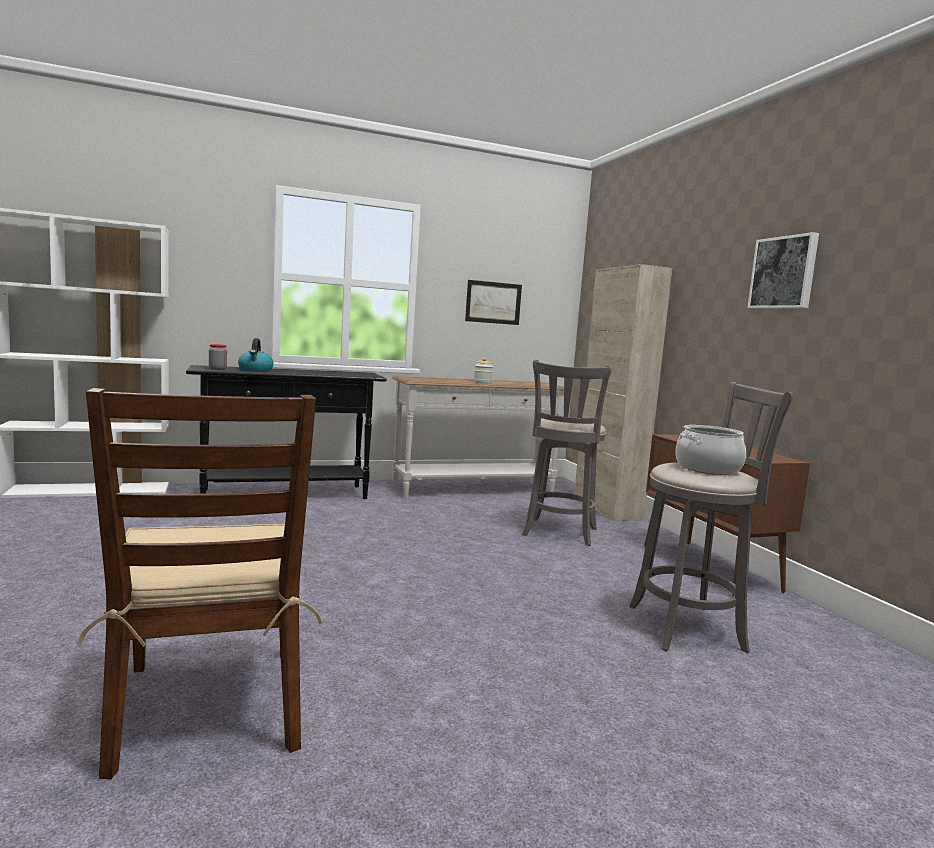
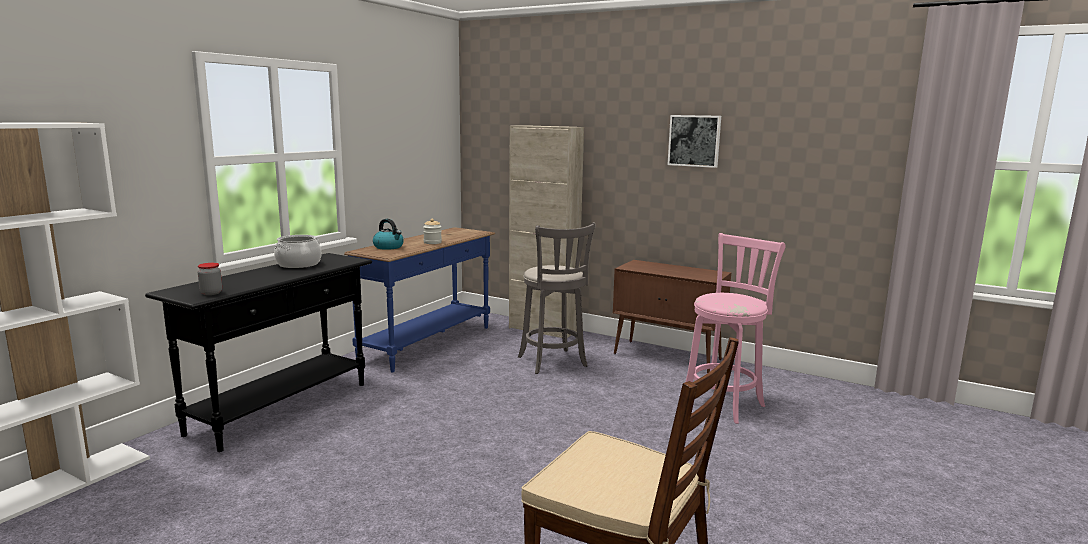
camera: 40 degrees left, 5 degrees up
kettle [238,338,274,372] -> kettle moved to [373,219,404,250]
white console table [392,376,564,499] -> blue console table [344,227,495,373]
picture [465,280,522,325] -> none
grey stool [629,382,793,653] -> pink stool [685,233,786,424]
cooking pot [675,425,746,475] -> cooking pot moved to [274,235,321,268]

